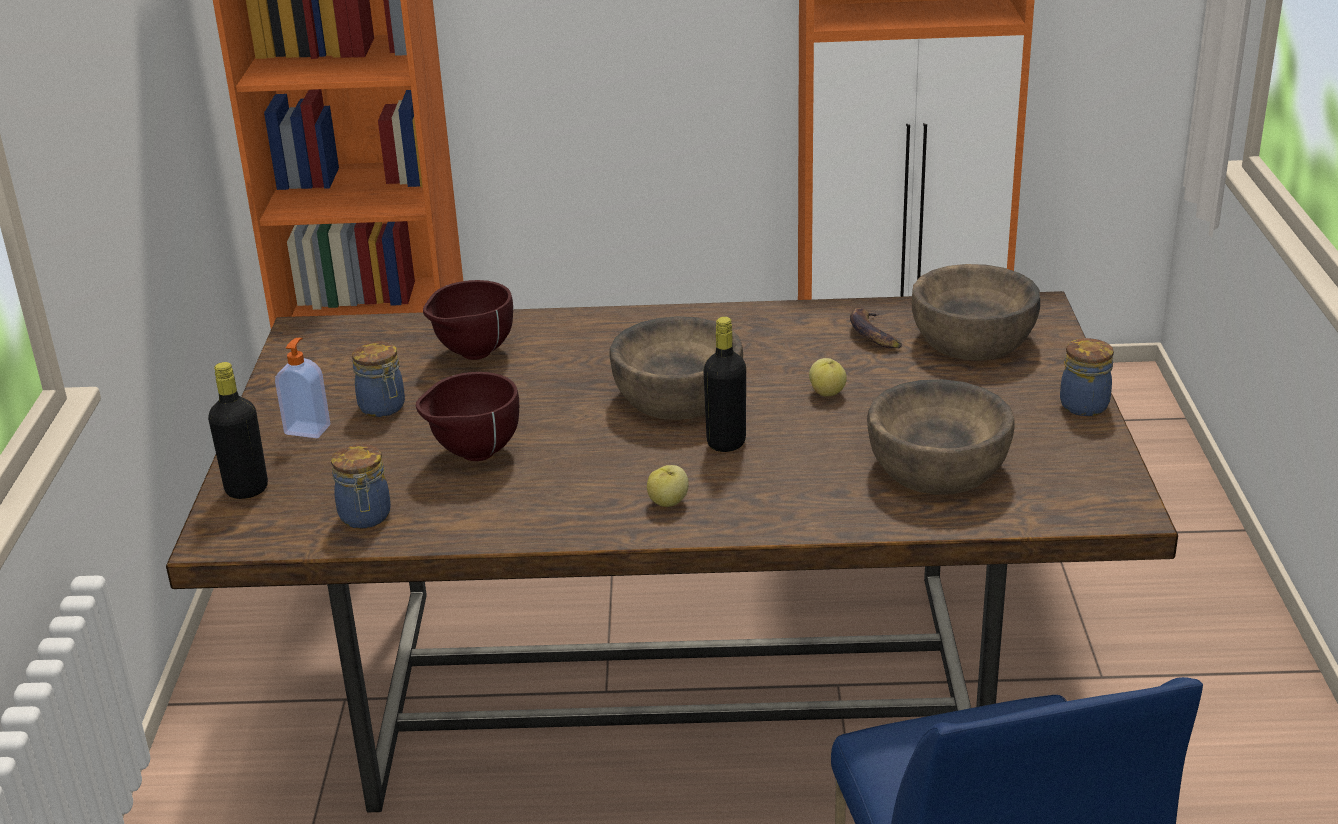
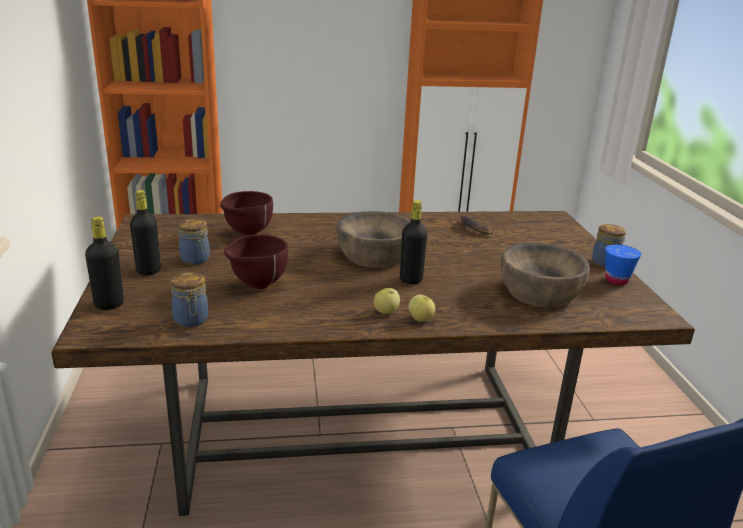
camera: 10 degrees left, 5 degrees down
soap dispenser [275,338,331,438] -> black bottle [130,190,161,276]
apple [809,358,847,396] -> apple moved to [409,295,435,322]
brown bowl [912,264,1040,361] -> none
none -> blue cup [605,244,641,285]

